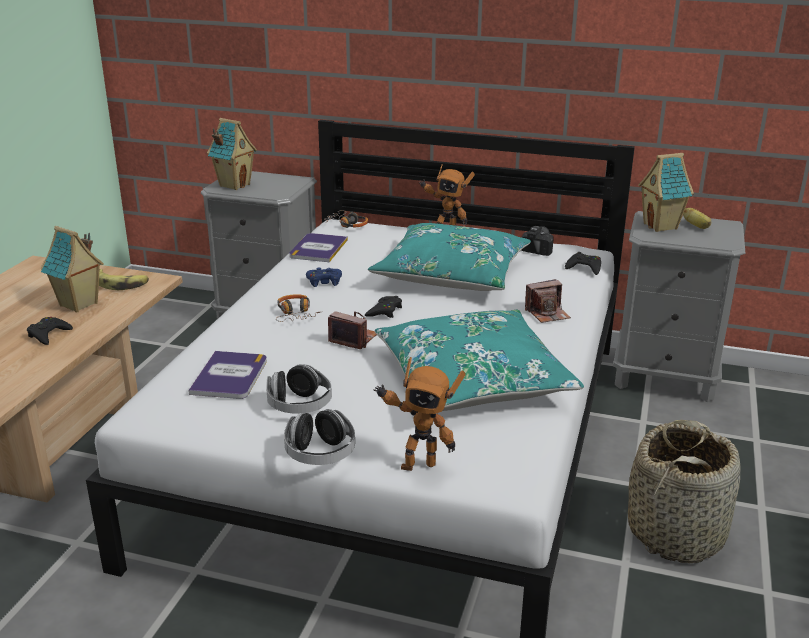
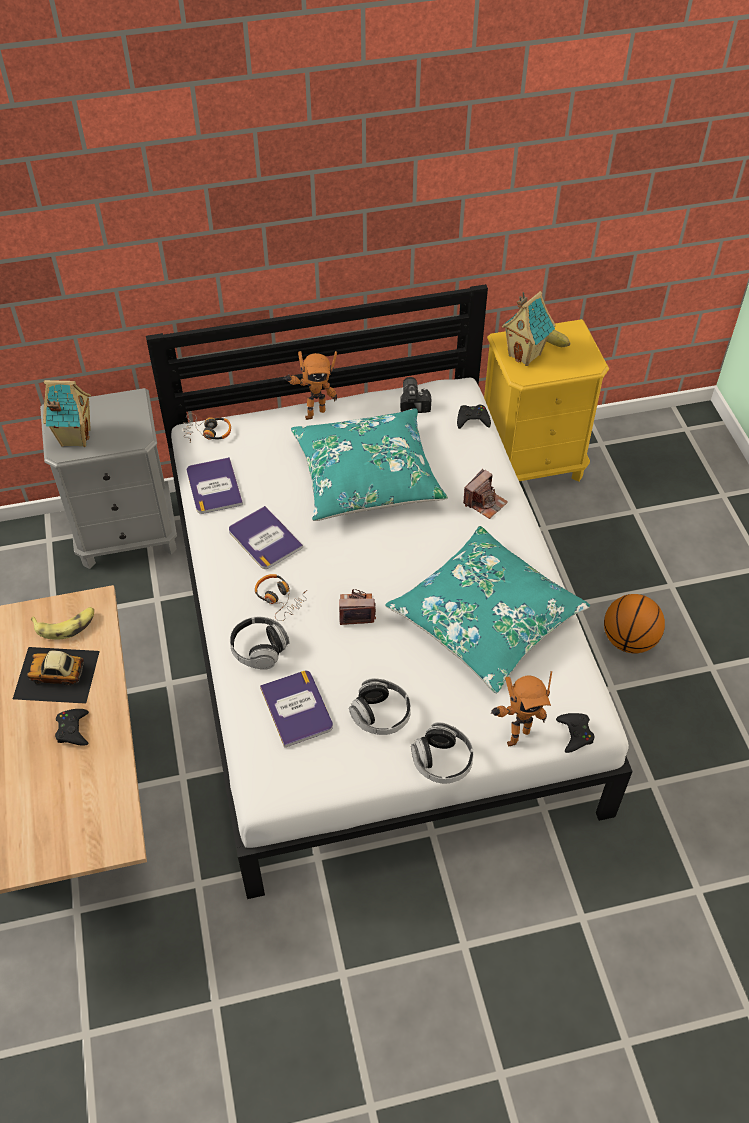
camera: 30 degrees left, 25 degrees up
toy house [40,226,104,312] -> toy car [13,647,100,704]
blue game controller [306,268,342,287] -> book [229,506,303,569]
black game controller [365,296,402,318] -> black game controller moved to [556,713,595,753]
grey nightstand [613,211,745,402] -> yellow nightstand [484,319,609,482]
basket [628,420,740,563] -> basketball [604,594,665,653]
none -> headphones [230,617,290,670]

